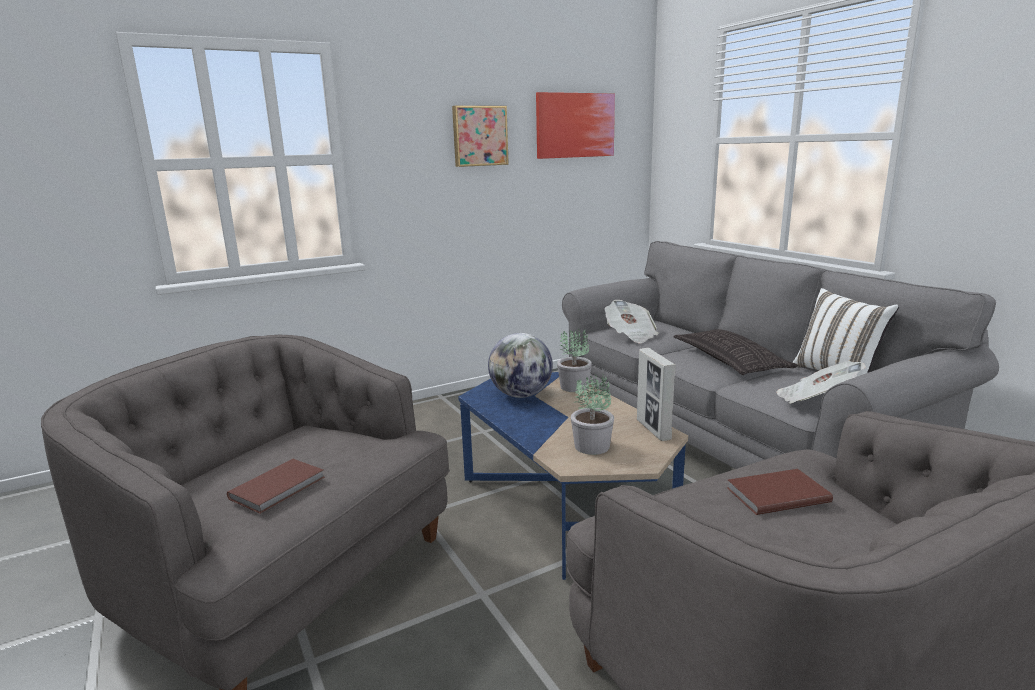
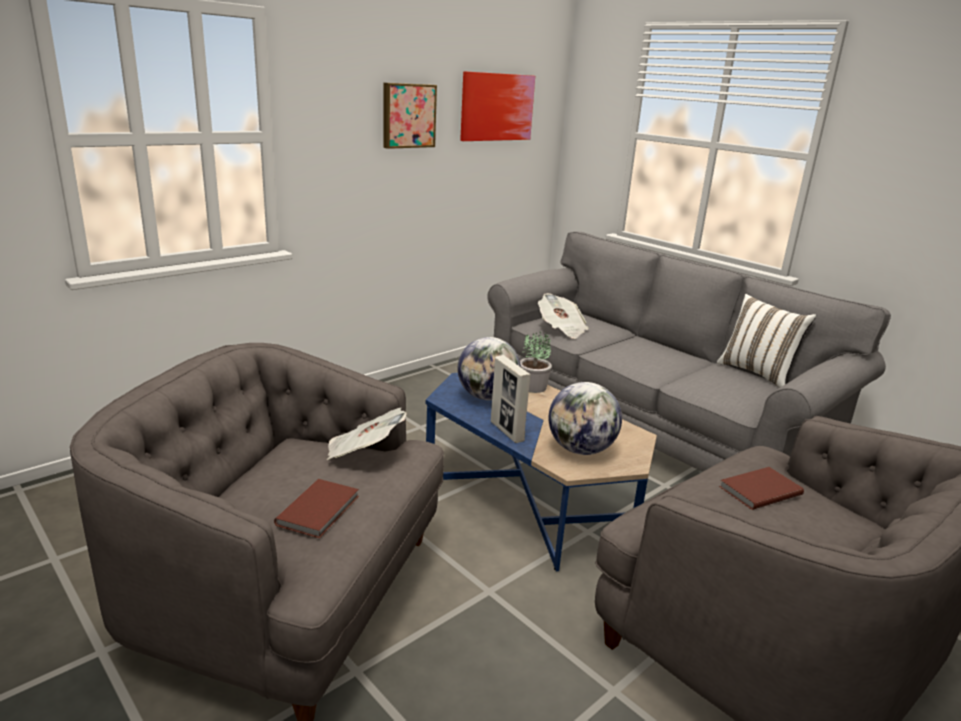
camera: 15 degrees left, 5 degrees up
potted plant [571,373,614,455] -> globe [548,382,622,455]
picture frame [637,348,676,441] -> picture frame moved to [491,355,531,443]
pillow [674,329,798,375] -> none
newspaper [776,361,866,404] -> newspaper moved to [327,408,407,460]

